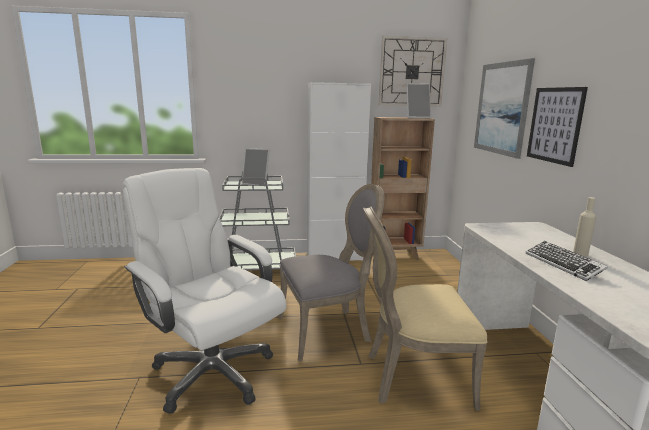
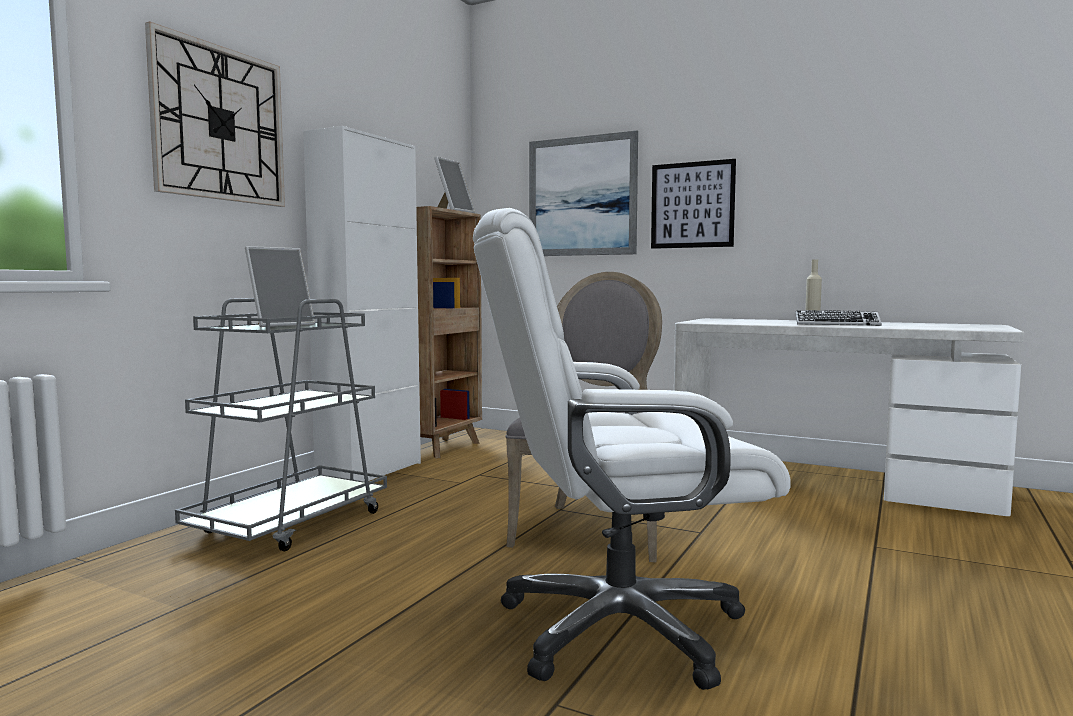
camera: 55 degrees left, 10 degrees down
beige chair [363,206,487,411] -> none
wall clock [379,36,447,107] -> wall clock moved to [145,21,285,207]

